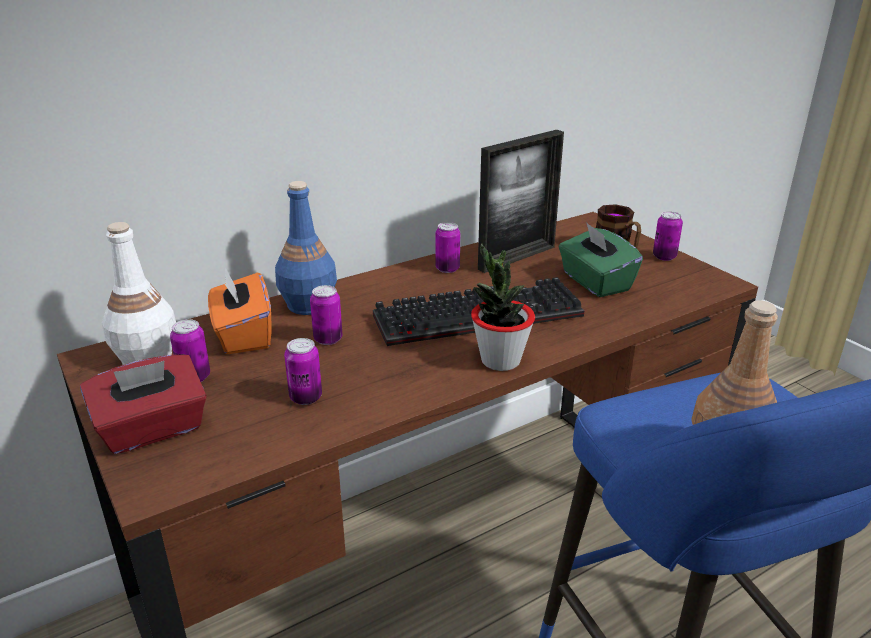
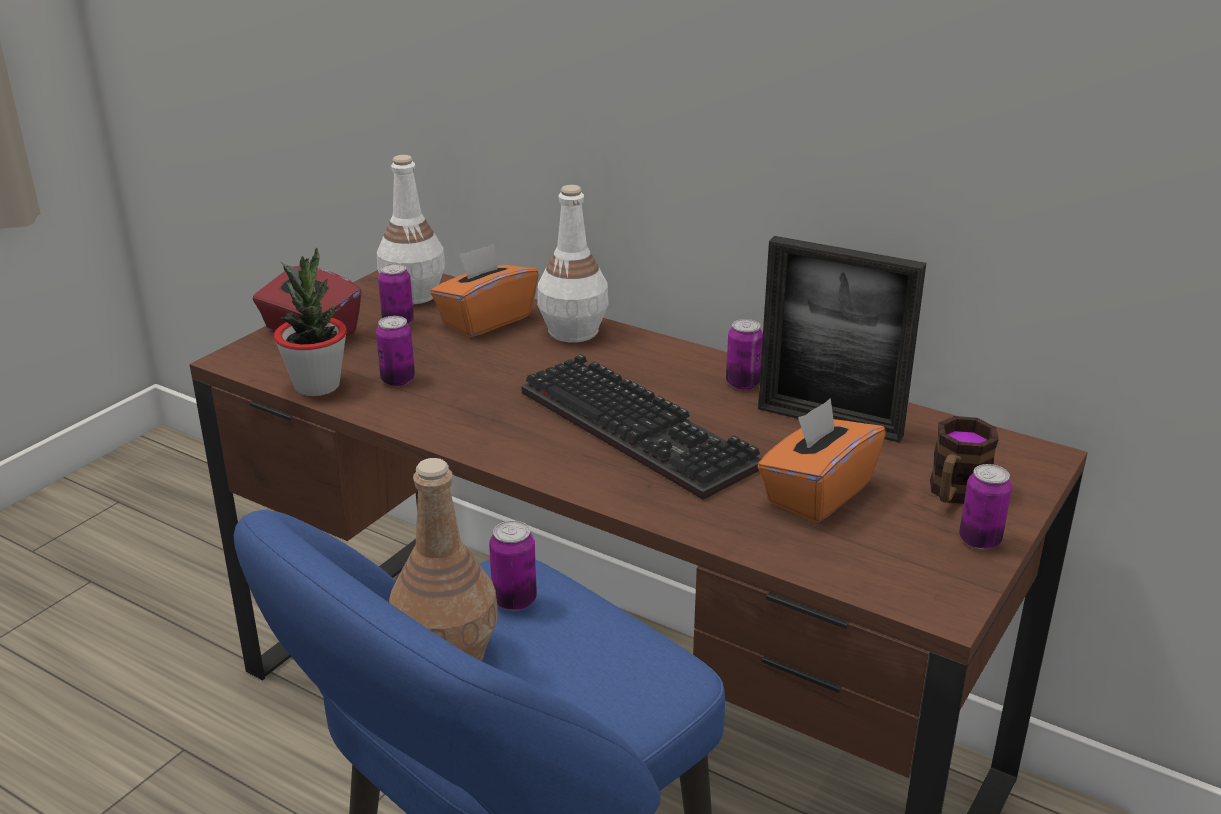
camera: 65 degrees right, 0 degrees up
blue bottle [275,181,337,315] -> white bottle [537,185,608,342]
can [310,285,343,345] -> can moved to [489,521,537,611]
potted plant [471,243,535,371] -> potted plant moved to [274,248,347,396]
green tissue box [559,222,643,297] -> orange tissue box [758,398,886,523]

